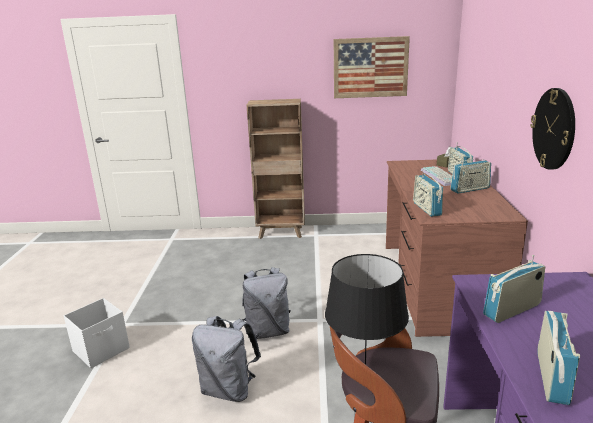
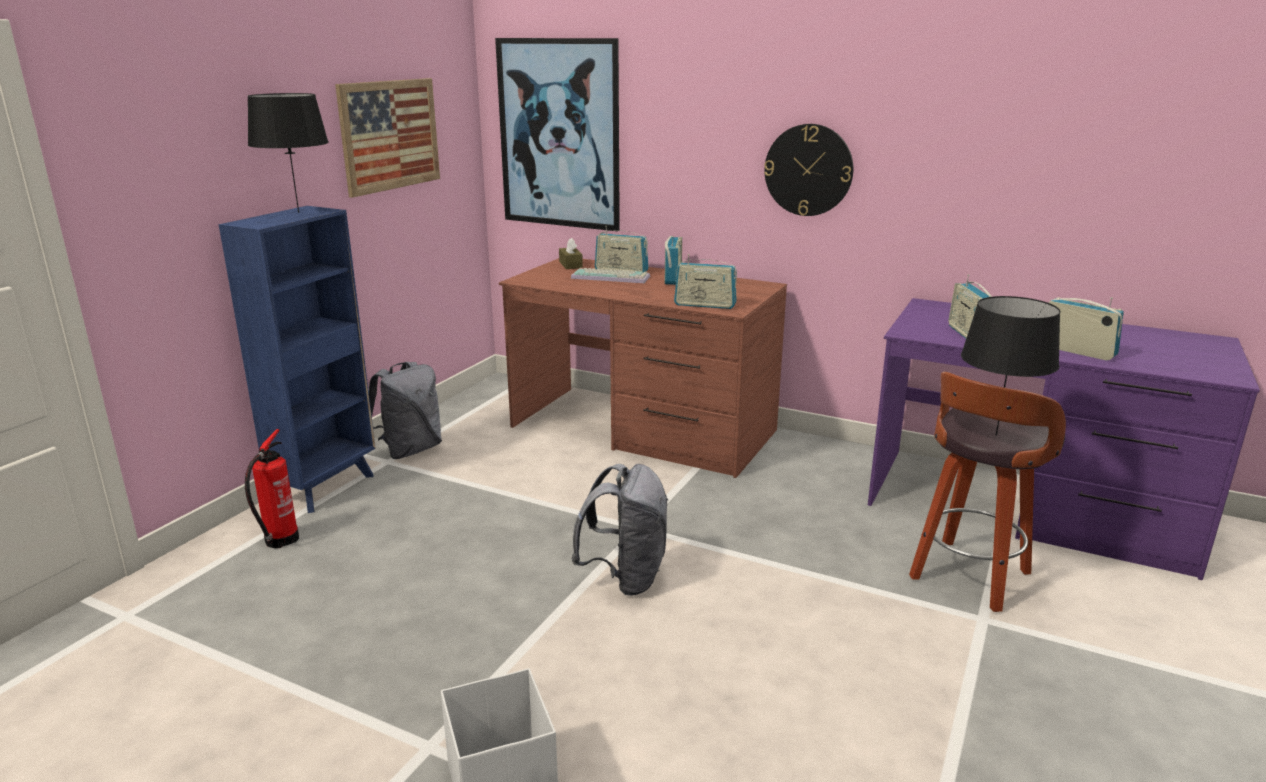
camera: 65 degrees left, 0 degrees up
grey backpack [192,316,261,402] -> grey backpack moved to [369,362,442,459]
brown bookcase [246,99,305,239] -> blue bookcase [219,206,376,513]
none -> fire extinguisher [245,429,299,548]
none -> black table lamp [247,93,329,213]
none -> picture [495,38,620,231]

